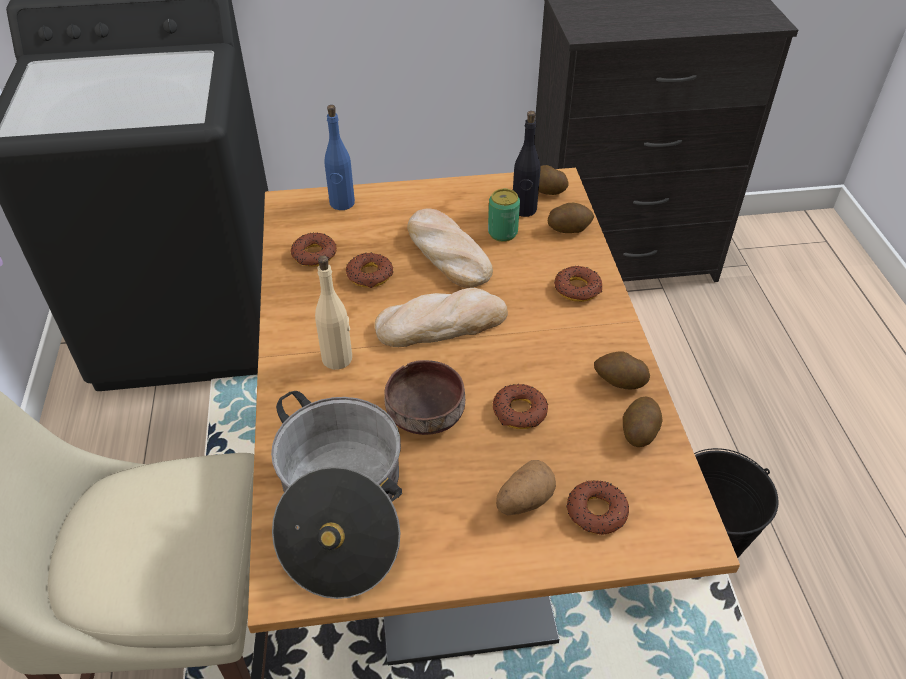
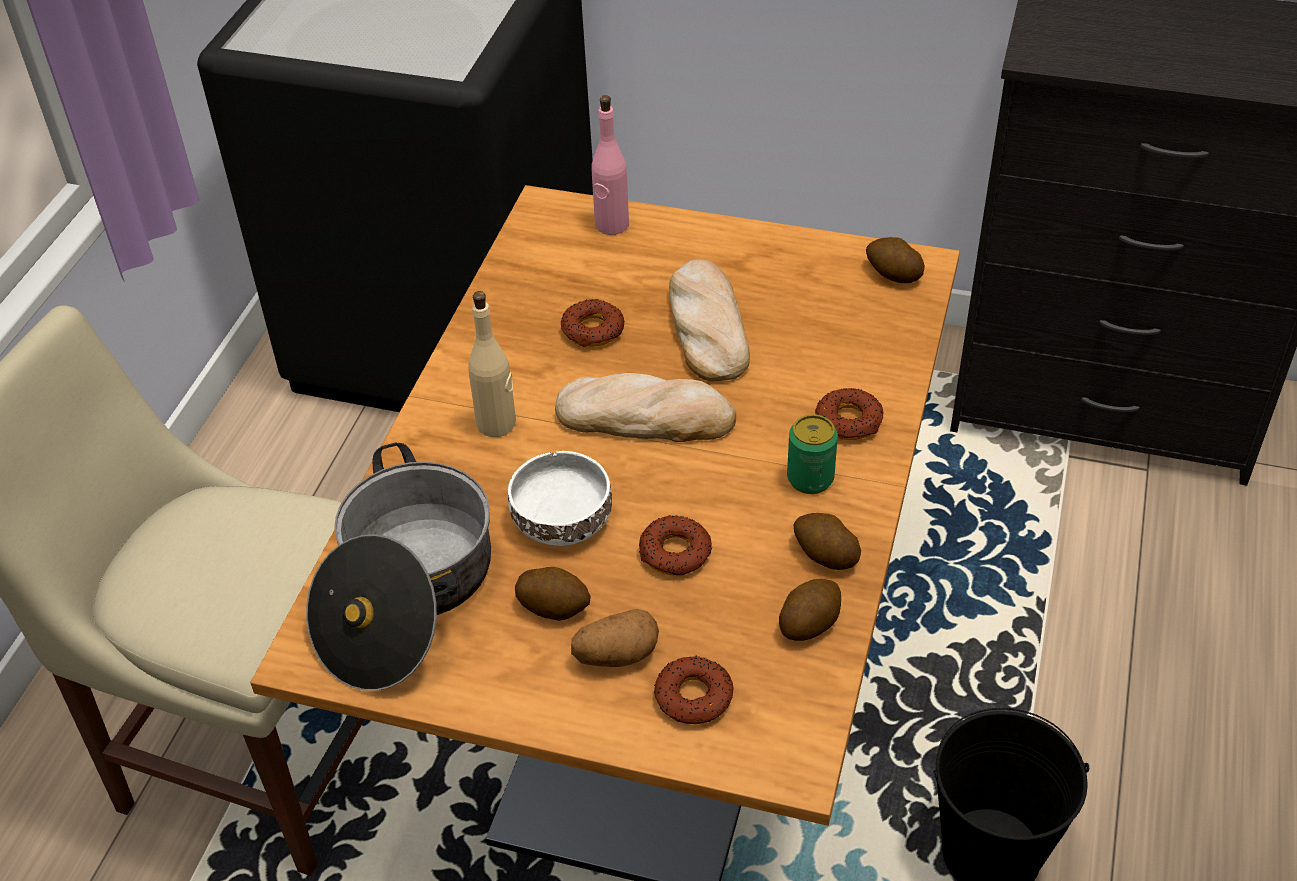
camera: 25 degrees right, 0 degrees up
donut [291,232,337,267] -> none
blue bottle [324,105,355,210] -> pink bottle [591,95,629,235]
brown bowl [384,360,465,435] -> white bowl [508,451,612,546]
can [488,189,520,242] -> can moved to [787,414,838,494]
black bottle [513,111,541,217] -> none
potato [548,203,594,233] -> potato moved to [515,567,591,621]

